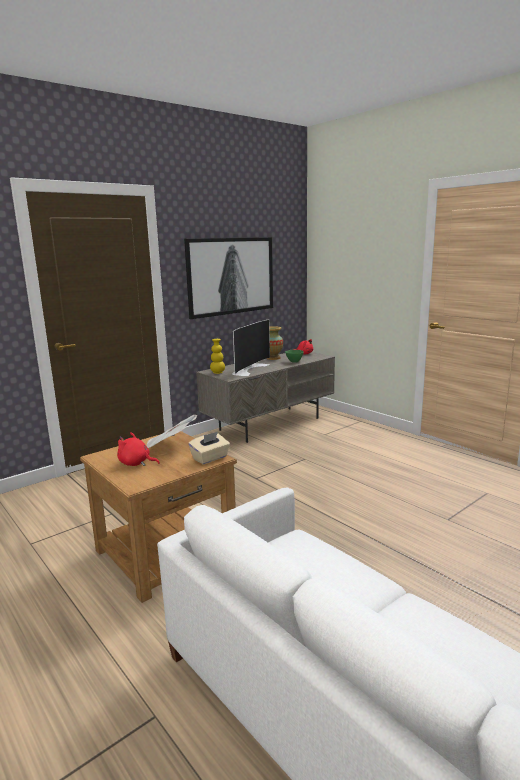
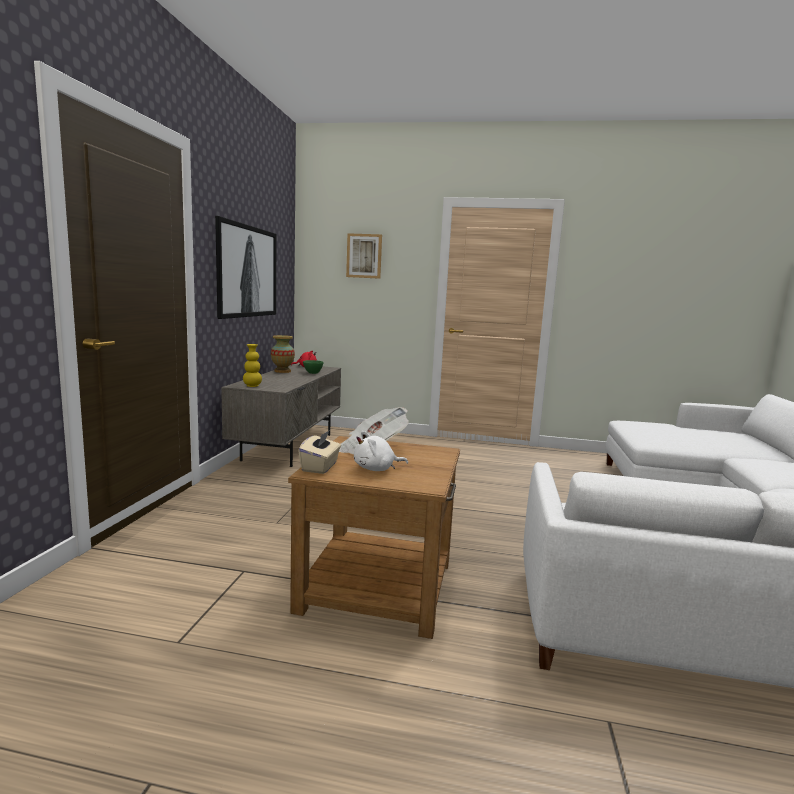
camera: 40 degrees left, 5 degrees down
red plush toy [117,432,160,466] -> white plush toy [354,431,408,471]
beige tissue box [189,432,230,464] -> beige tissue box moved to [298,430,341,474]
television [232,319,270,376] -> none
none -> picture [346,233,382,279]

